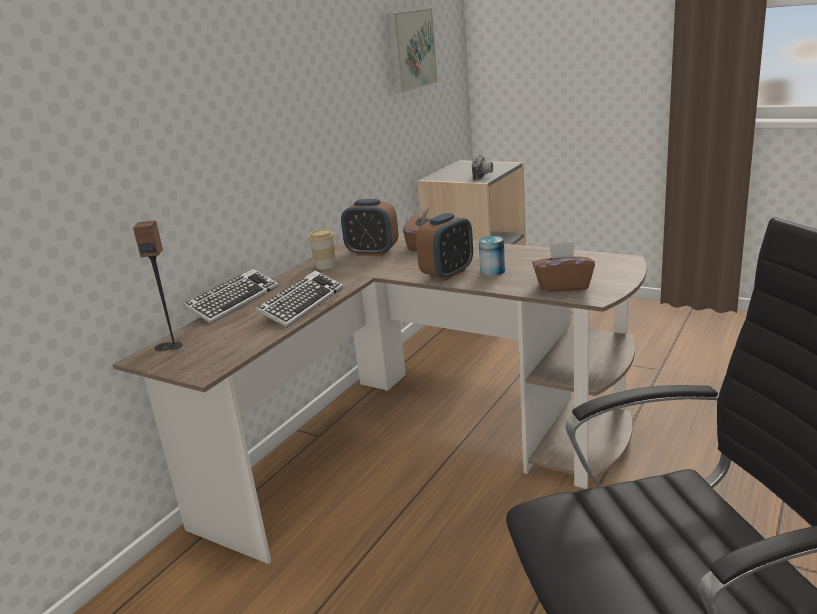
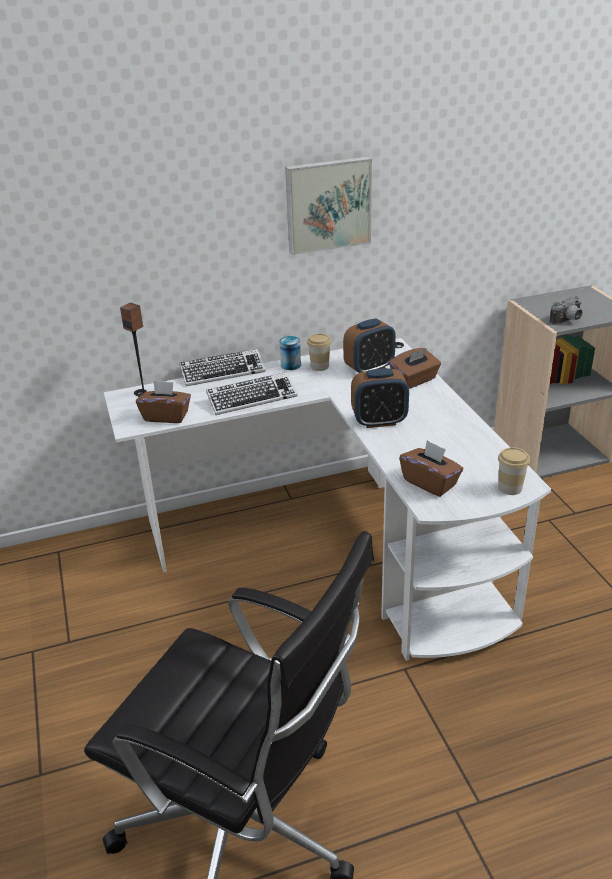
camera: 40 degrees right, 10 degrees up
brown desk [112,234,646,564] -> white desk [104,338,551,661]
alarm clock [341,199,398,256] -> alarm clock turned 90 degrees counterclockwise [343,319,396,373]
picture [387,8,438,93] -> picture moved to [285,156,372,255]
can [479,236,505,276] -> can moved to [279,336,301,370]
none -> brown tissue box [136,381,191,423]
none -> cup [498,447,530,495]

